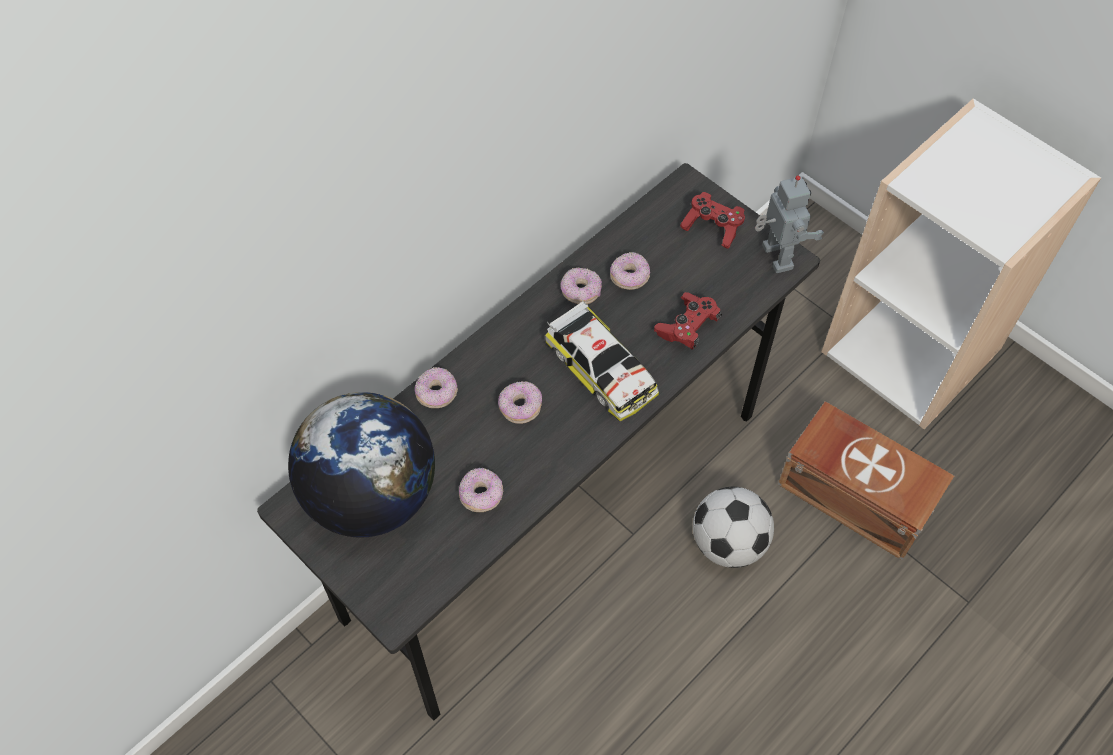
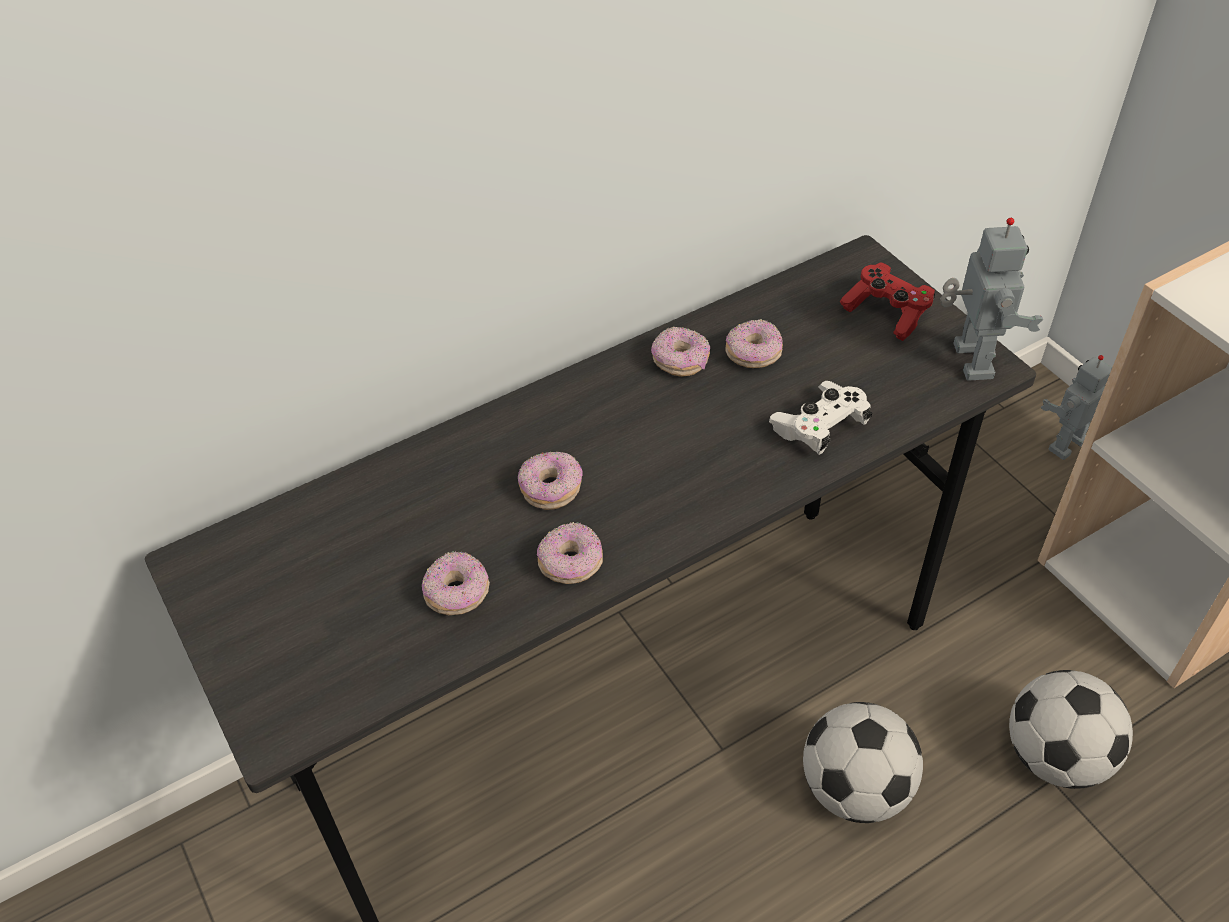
camera: 15 degrees right, 10 degrees down
globe [288,392,435,538] -> none
donut [415,367,458,408] -> donut moved to [537,522,603,584]
toy car [545,300,659,422] -> none
red game controller [654,292,722,350] -> white game controller [769,381,872,455]
brown storage box [778,401,954,560] -> football [1009,670,1133,789]
none -> toy robot [1041,355,1112,460]

